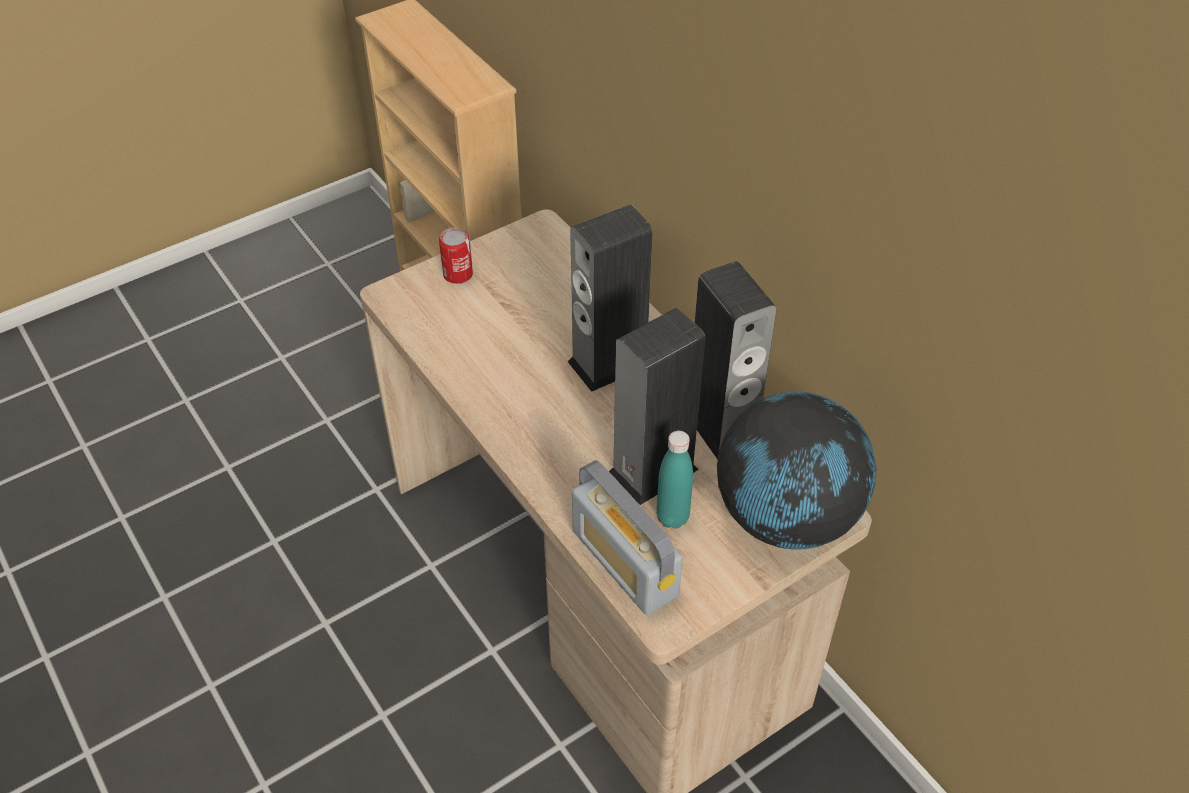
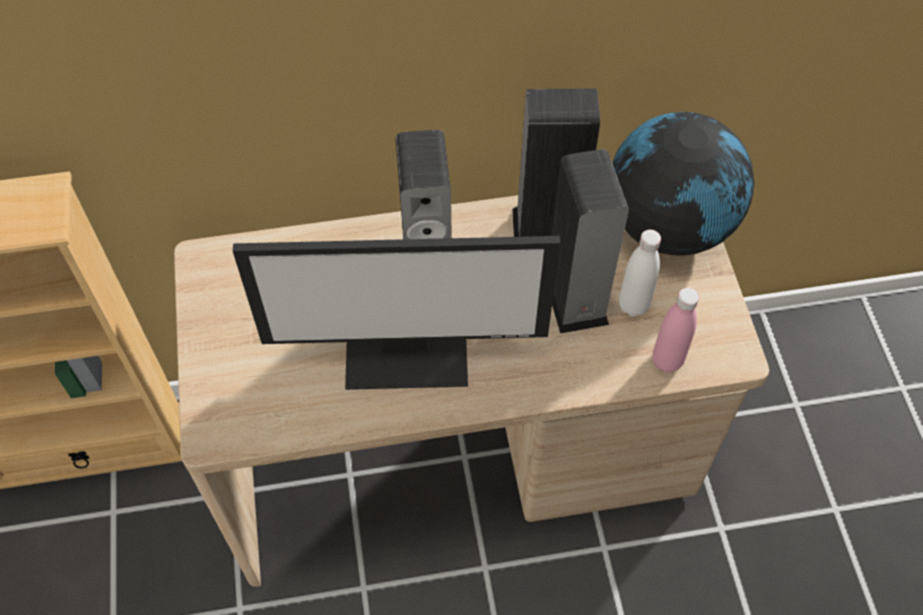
camera: 65 degrees left, 10 degrees up
can [439,228,473,284] -> none
radio [572,460,683,615] -> pink bottle [653,287,699,373]
turquoise bottle [656,431,693,529] -> white bottle [619,230,661,316]
none -> monitor [233,236,560,390]

